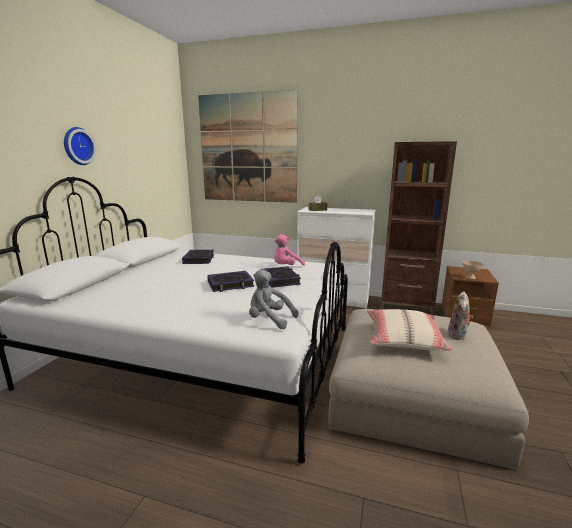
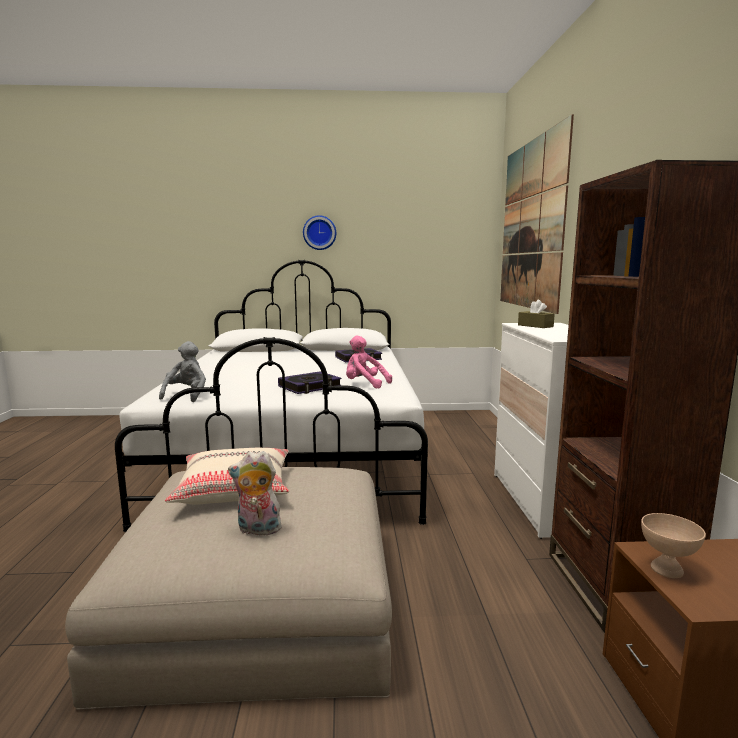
camera: 70 degrees right, 5 degrees down
book [207,271,254,292] -> none

